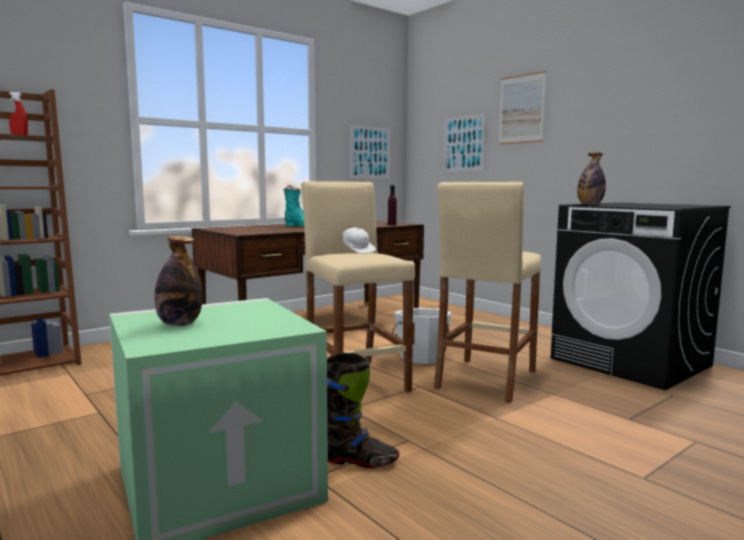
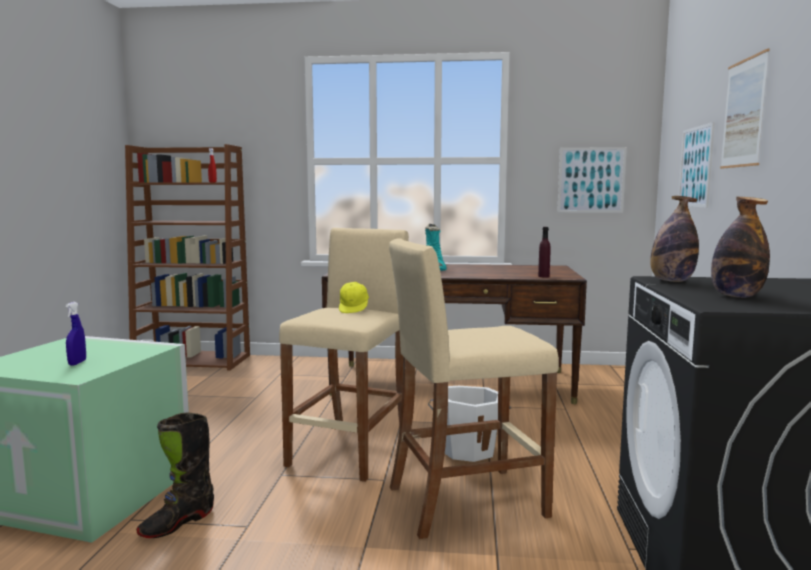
camera: 45 degrees right, 0 degrees up
bottle [155,236,202,326] -> bottle moved to [711,196,770,298]
black boot [327,353,399,468] -> black boot turned 75 degrees clockwise [136,412,214,538]
white cap [340,227,376,254] -> yellow cap [339,282,369,313]
none -> blue spray bottle [66,302,86,365]

